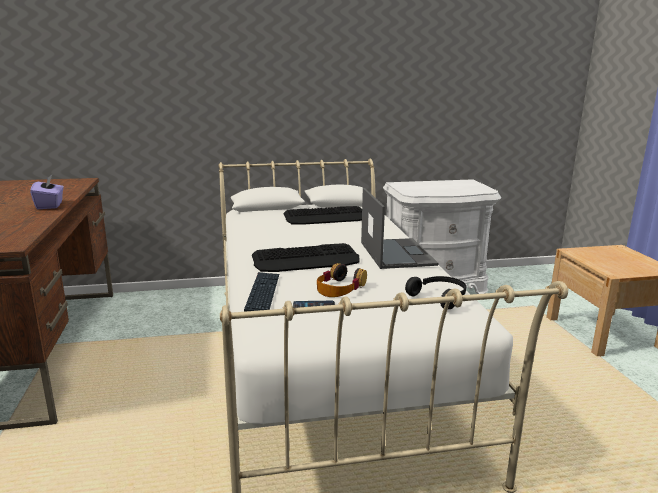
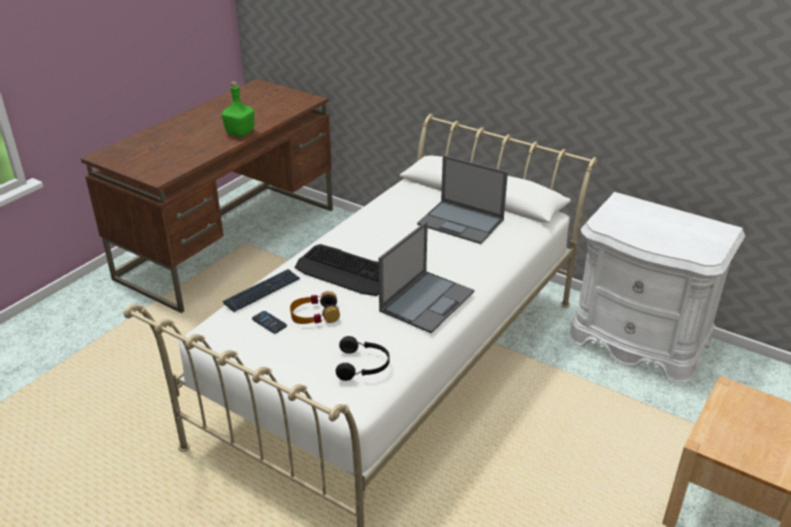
camera: 45 degrees right, 15 degrees up
purple tissue box [30,175,64,209] -> green bottle [222,81,254,137]
keyboard [284,206,362,225] -> laptop [417,155,508,244]

